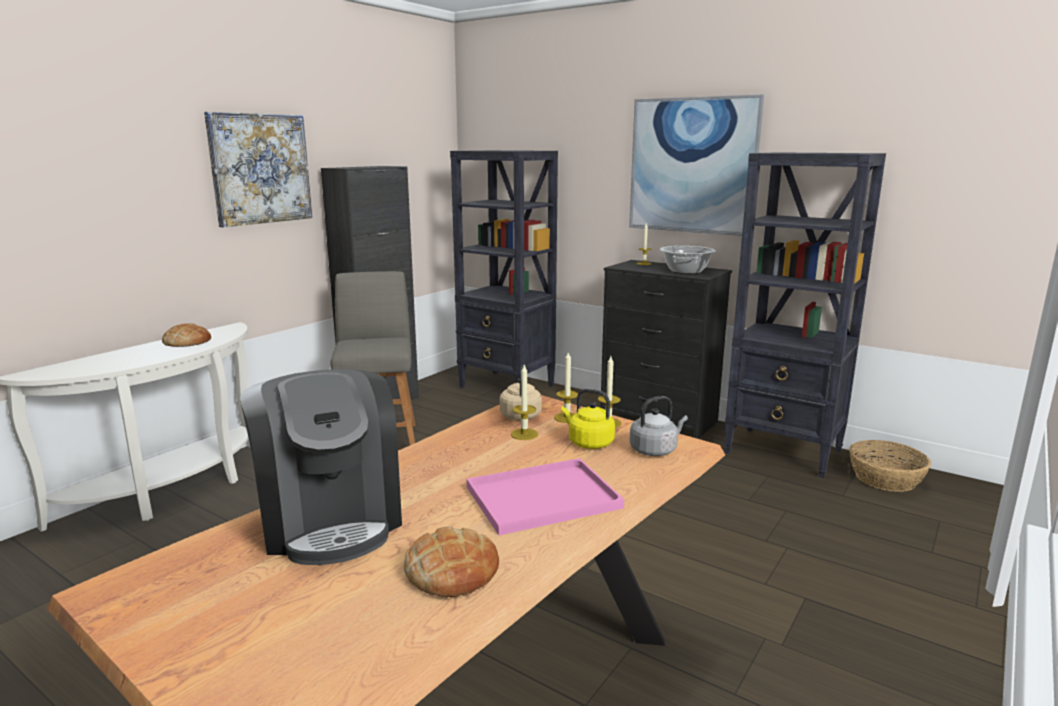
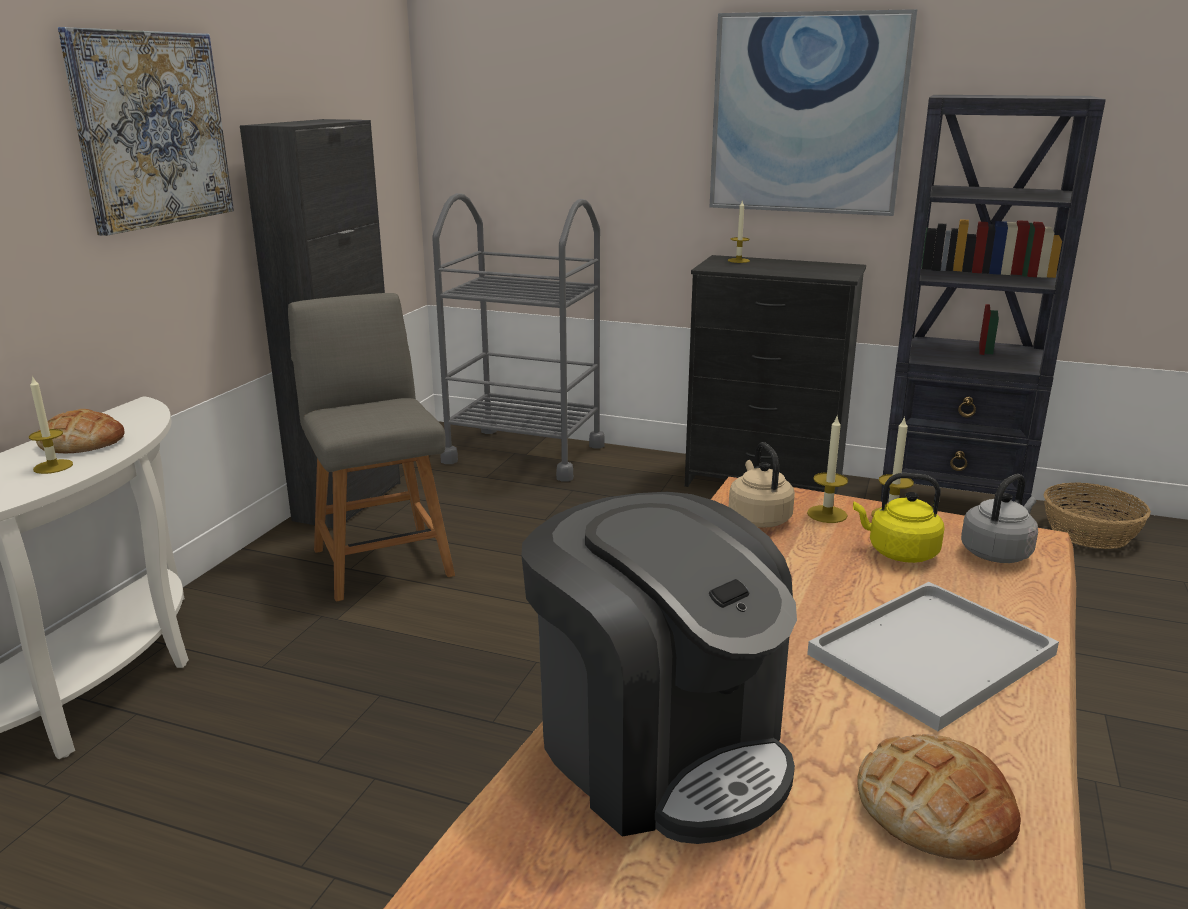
camera: 15 degrees left, 5 degrees up
black bookcase [450,150,558,388] -> grey cart [432,193,605,482]
pink tray [467,458,624,535] -> white tray [807,582,1059,731]
candle [511,364,538,440] -> candle moved to [29,375,73,474]
cooking pot [660,246,716,274] -> none

